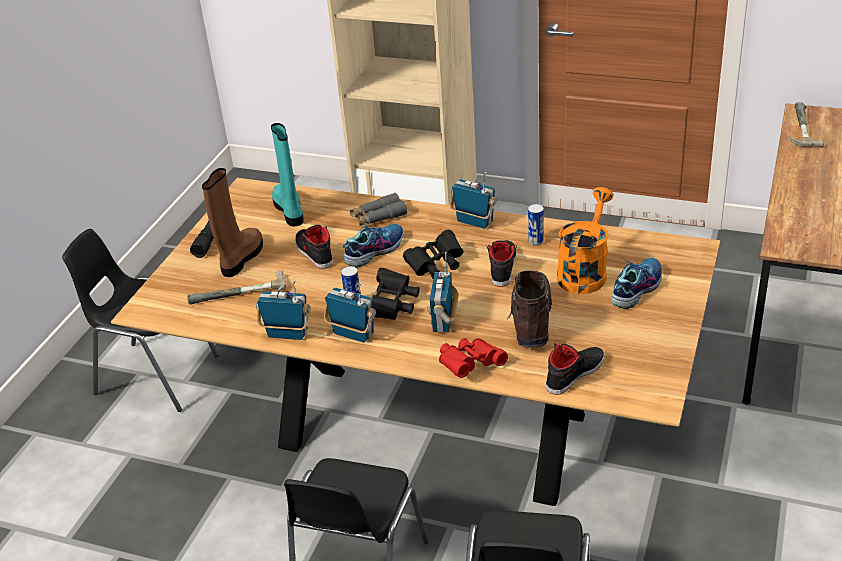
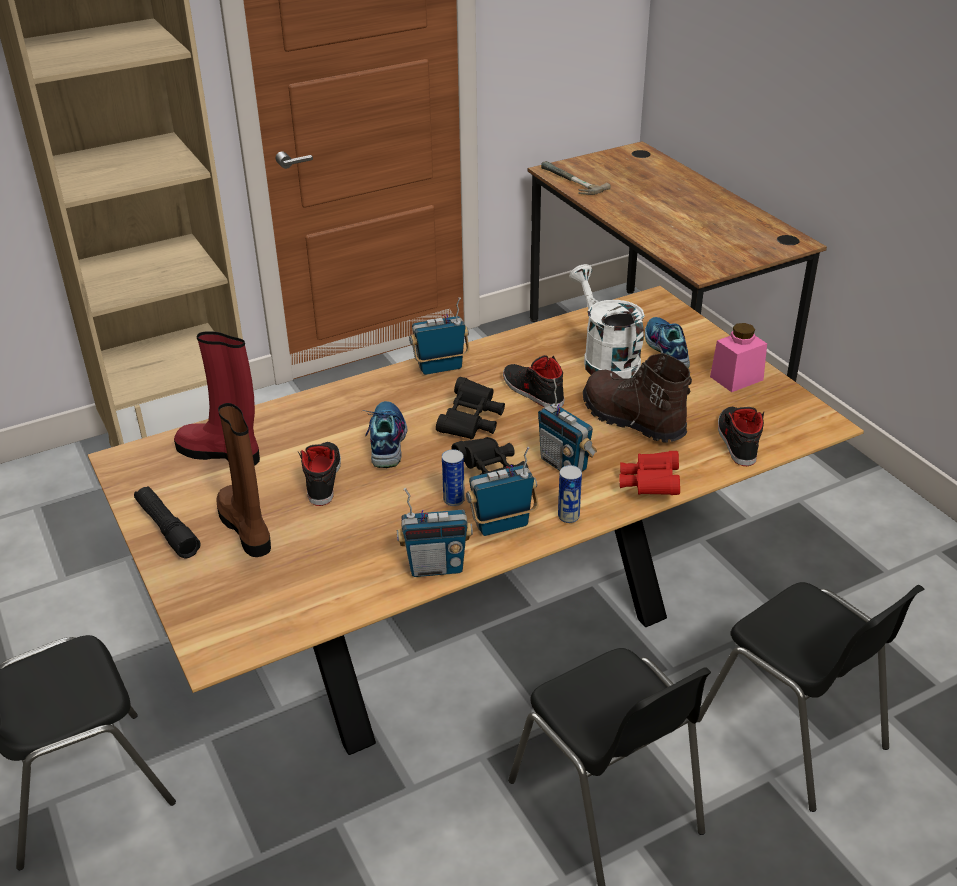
camera: 50 degrees left, 0 degrees up
hammer [187,271,286,305] -> none
radio [256,280,310,340] -> radio turned 150 degrees counterclockwise [397,488,473,577]
turquoise boot [271,123,304,226] -> red boot [174,331,260,466]
black shoe [295,225,333,268] -> black shoe turned 75 degrees clockwise [298,442,341,506]
grey binoculars [350,193,407,226] -> none
can [528,204,544,246] -> can moved to [558,465,582,523]
orange watering can [557,187,614,294] -> white watering can [569,264,645,379]
none -> pink jar [710,323,767,392]

